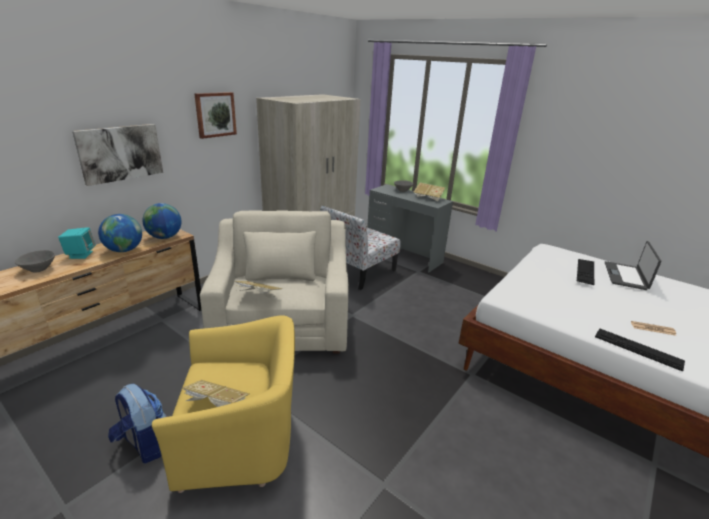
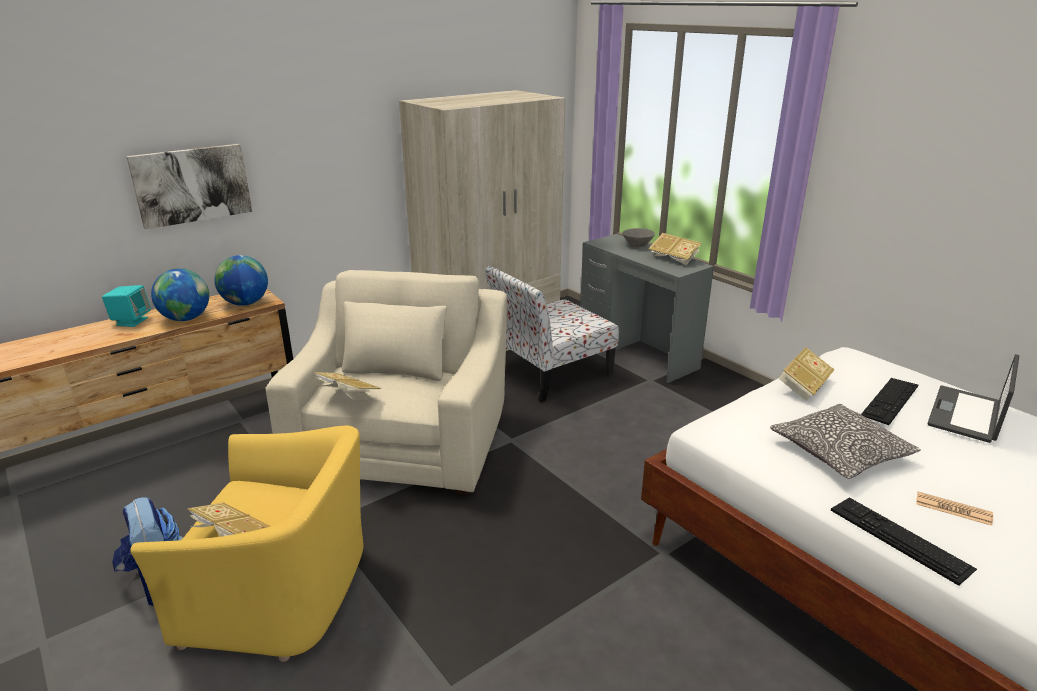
camera: 15 degrees right, 0 degrees up
grey bowl [15,250,55,273] -> none
picture [194,92,237,139] -> none
none -> pillow [770,404,921,479]
none -> book [778,347,835,401]

